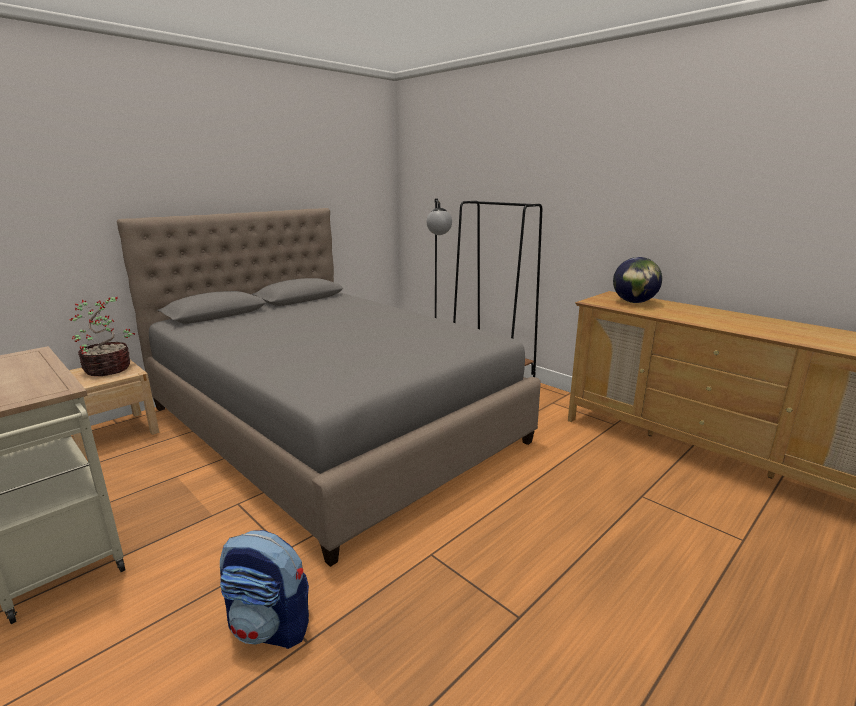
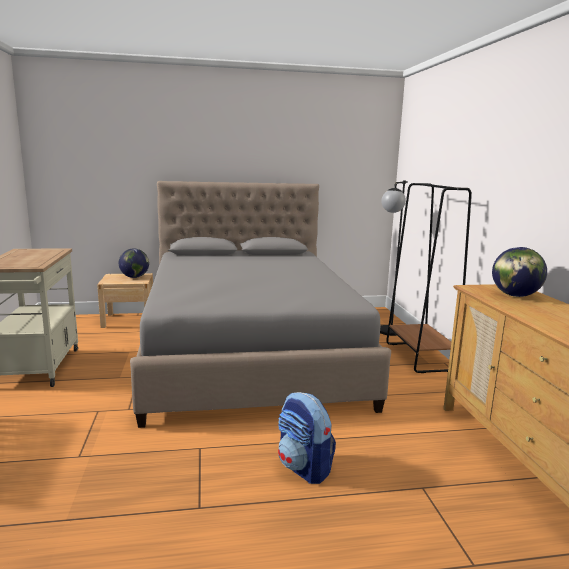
camera: 35 degrees right, 5 degrees down
potted plant [69,297,135,376] -> globe [119,249,149,278]
backpack [220,530,309,649] -> backpack moved to [278,392,336,484]

